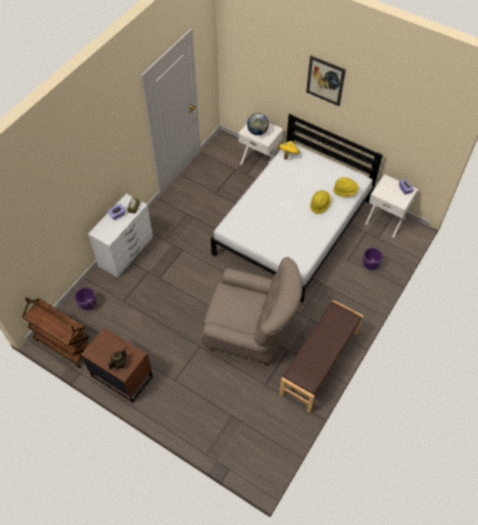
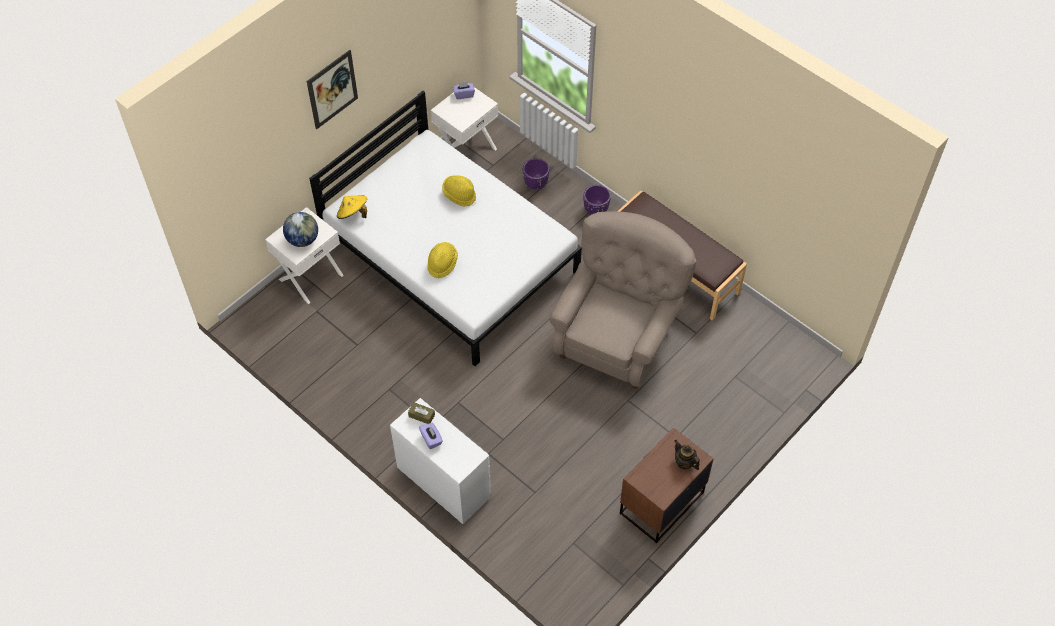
camera: 80 degrees left, 0 degrees up
brown cart [22,297,90,368] -> none
purple planter [75,287,96,310] -> purple planter moved to [583,185,611,215]
yellow hat [333,177,359,197] -> yellow hat moved to [428,242,458,279]

